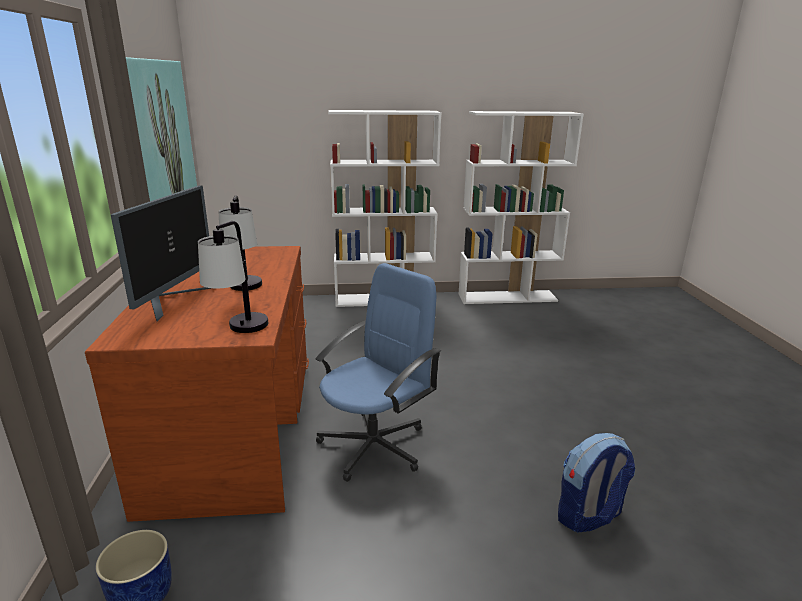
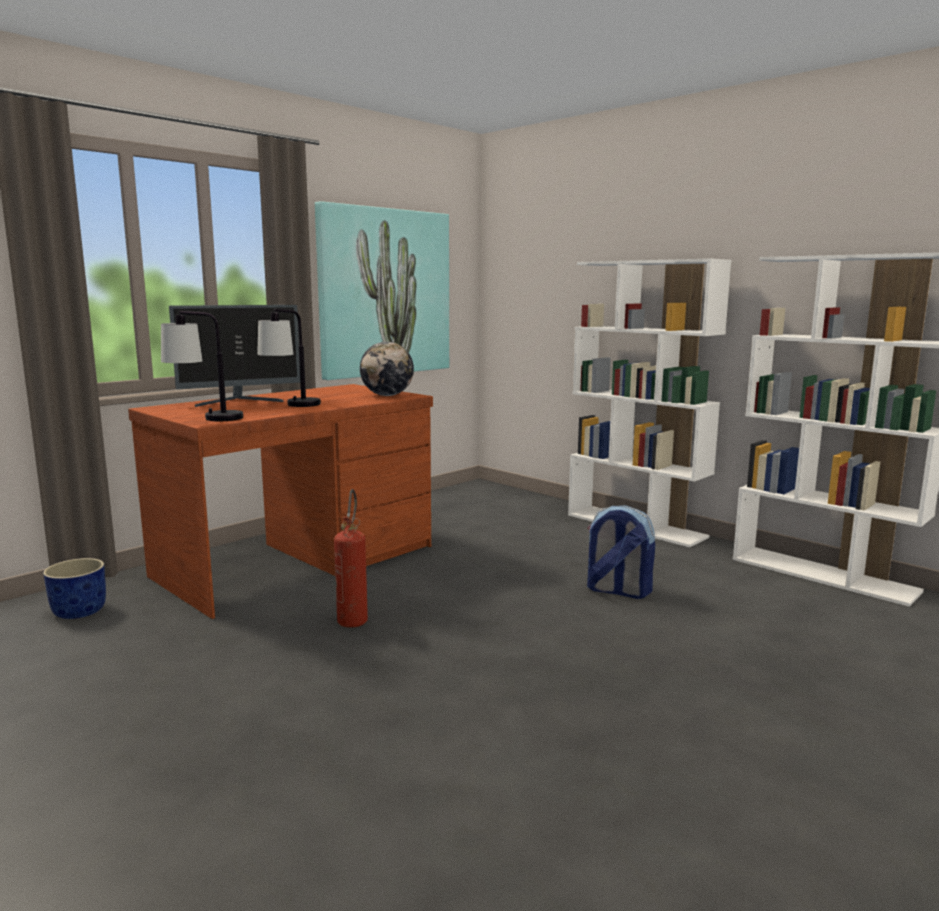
camera: 50 degrees right, 10 degrees down
blue office chair [316,263,441,482] -> fire extinguisher [334,489,368,628]
backpack [558,433,635,533] -> backpack moved to [587,505,655,599]
none -> globe [360,342,414,396]

